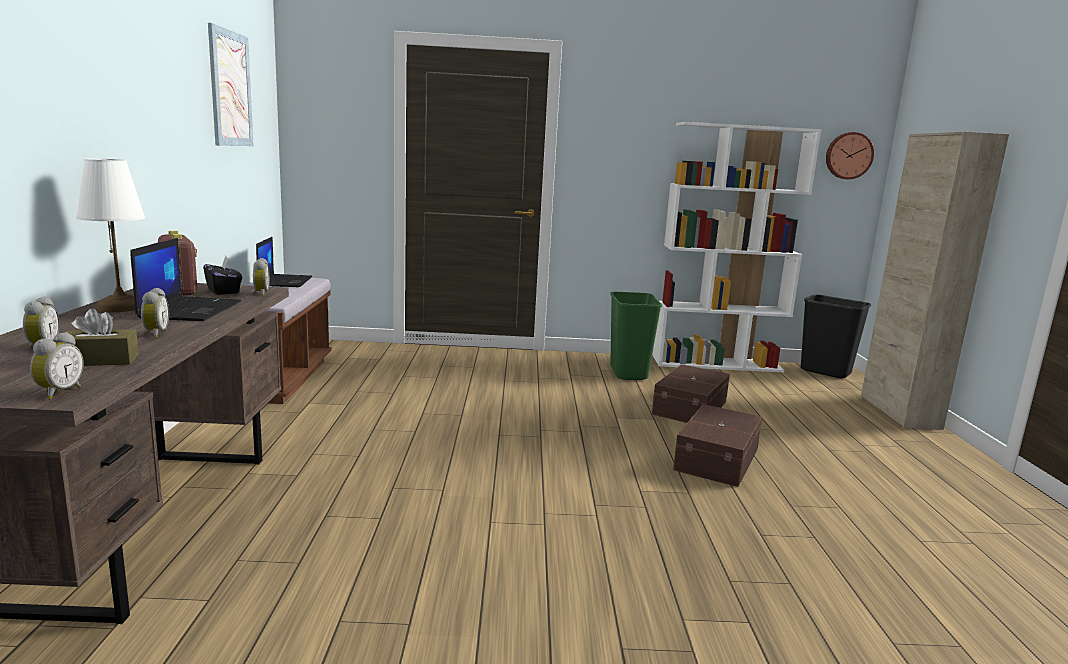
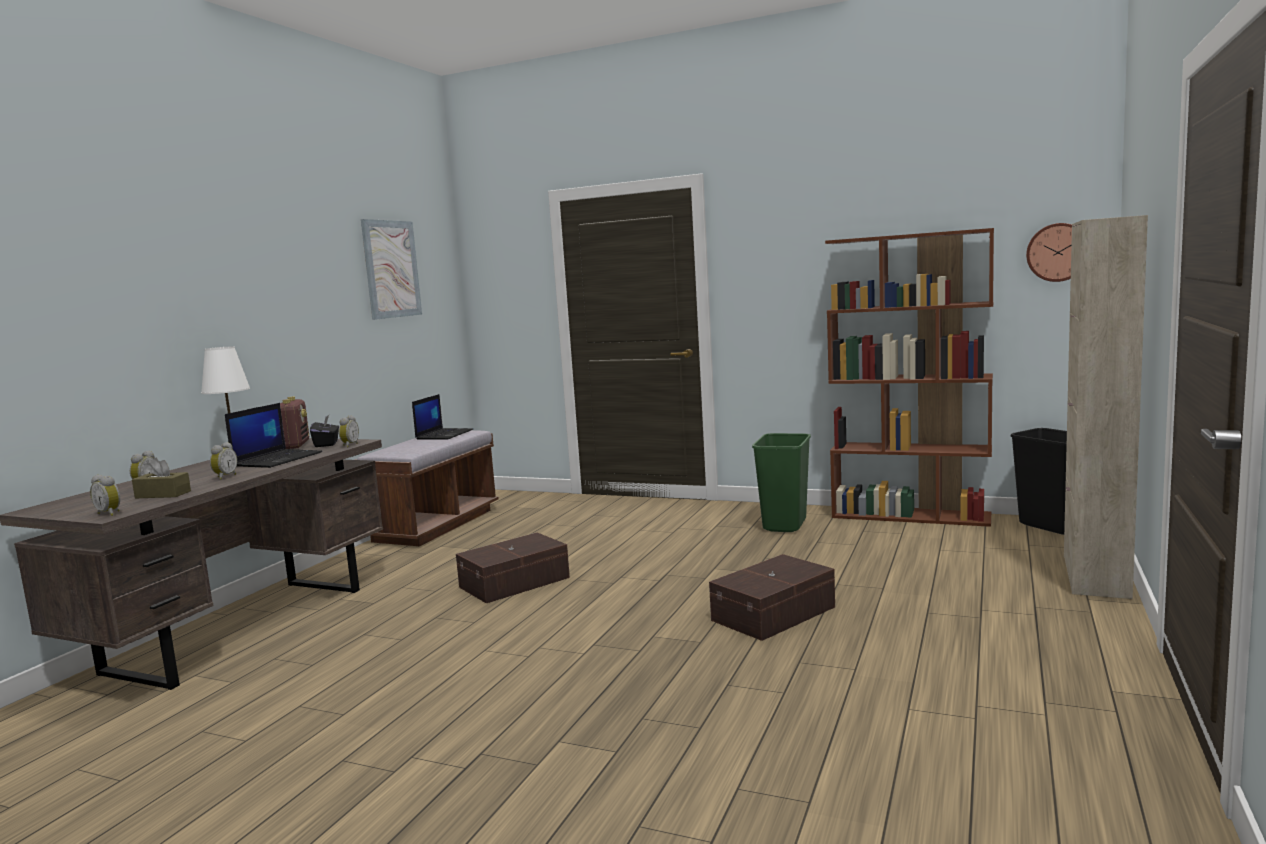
camera: 25 degrees right, 5 degrees down
alarm clock [30,332,84,399] -> alarm clock turned 90 degrees clockwise [90,475,120,516]
brown storage box [652,364,730,423] -> brown storage box moved to [456,532,570,603]
white bookcase [653,122,821,372] -> brown bookcase [825,228,994,527]

